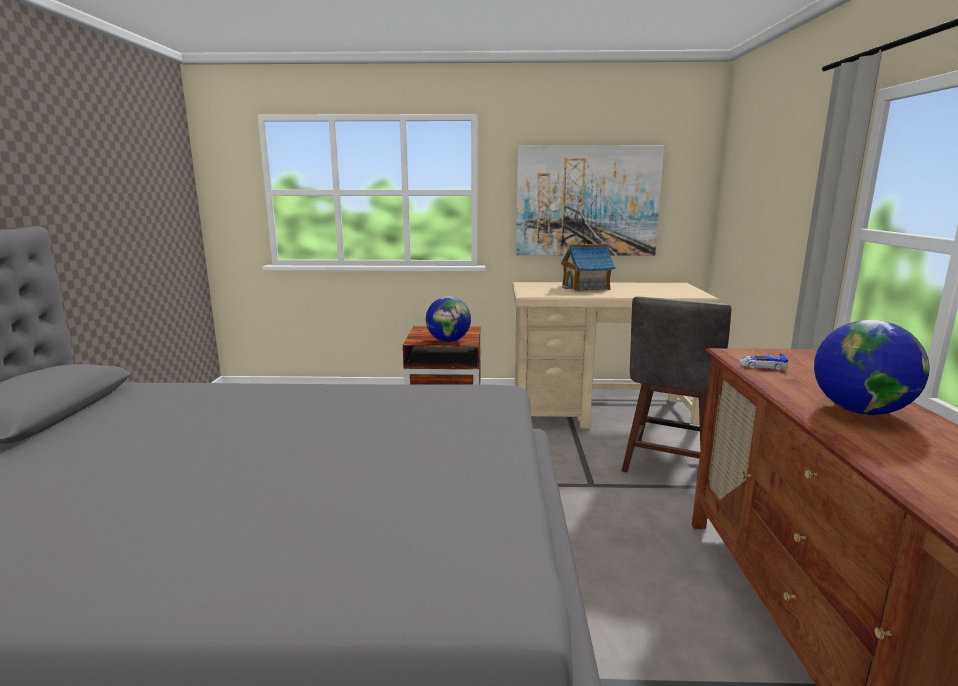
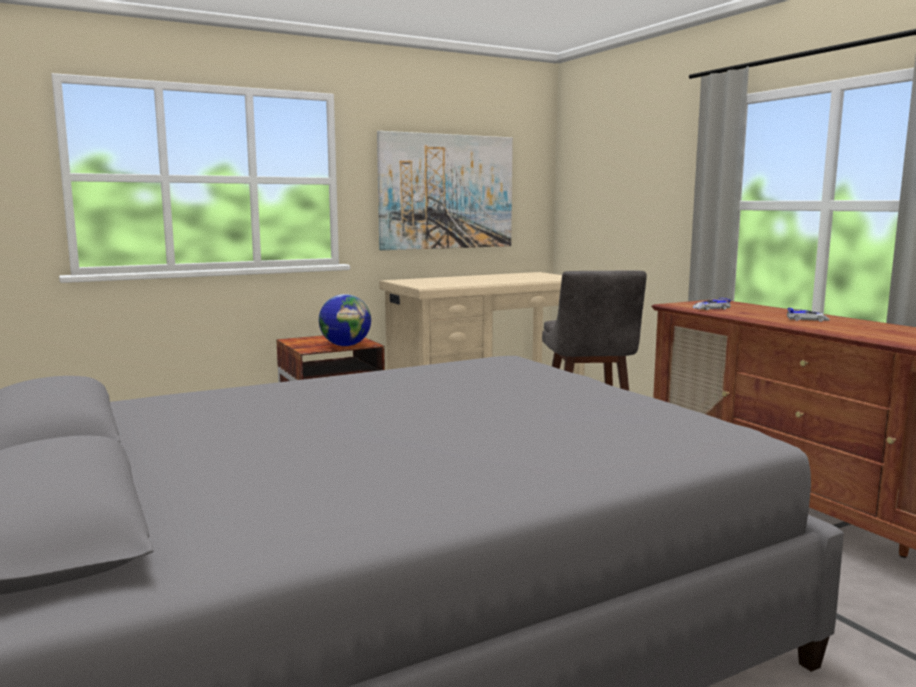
camera: 30 degrees left, 5 degrees down
toy house [561,243,615,291] -> none
globe [814,320,930,415] -> toy car [787,308,830,322]

